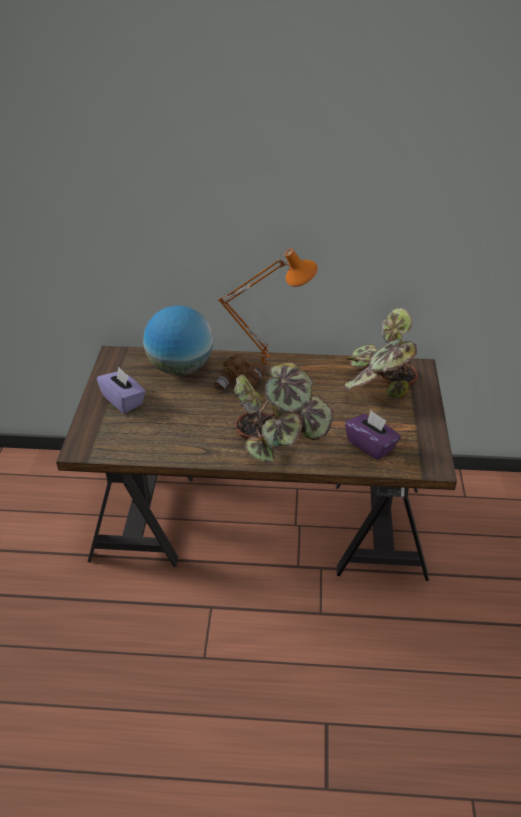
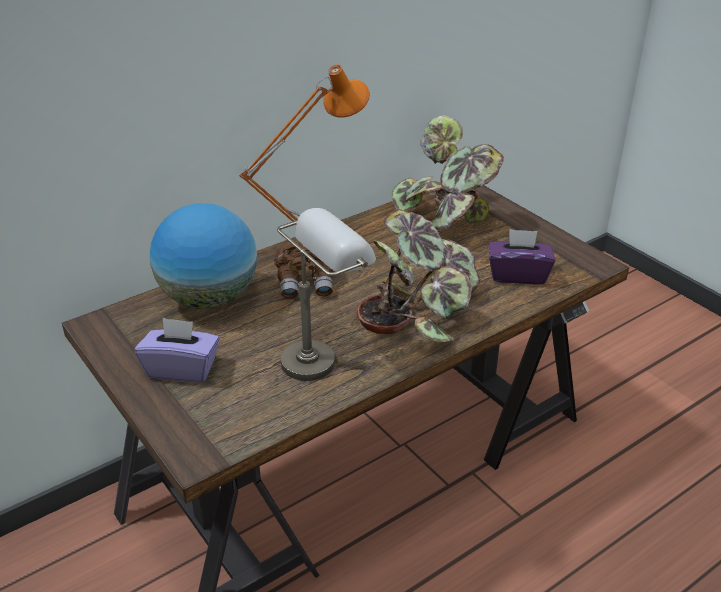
camera: 40 degrees left, 5 degrees down
none -> grey table lamp [277,208,376,381]

